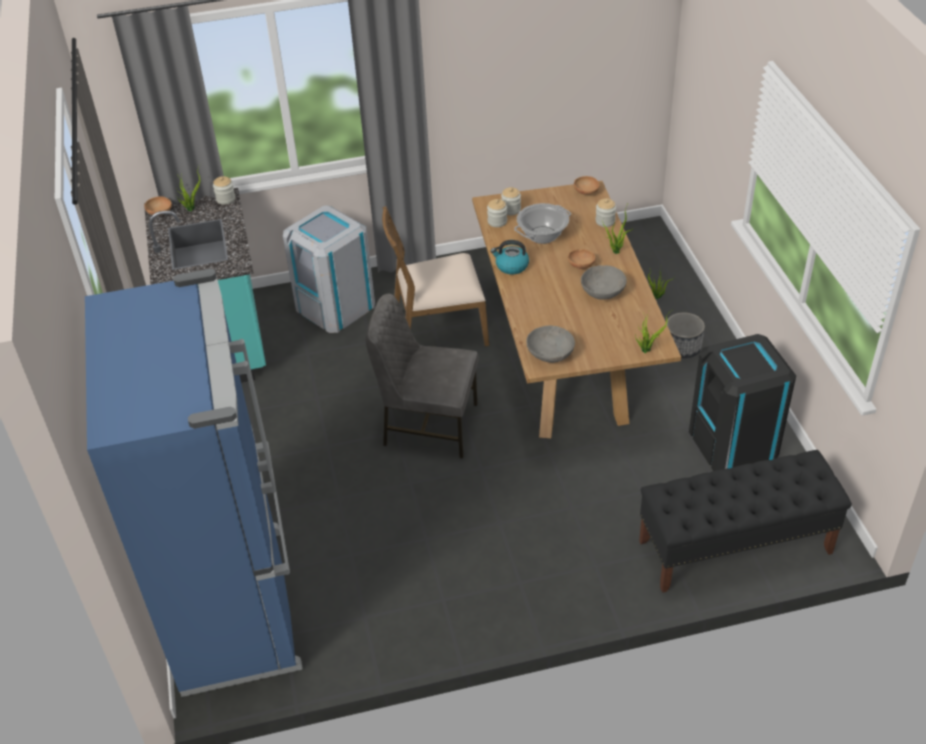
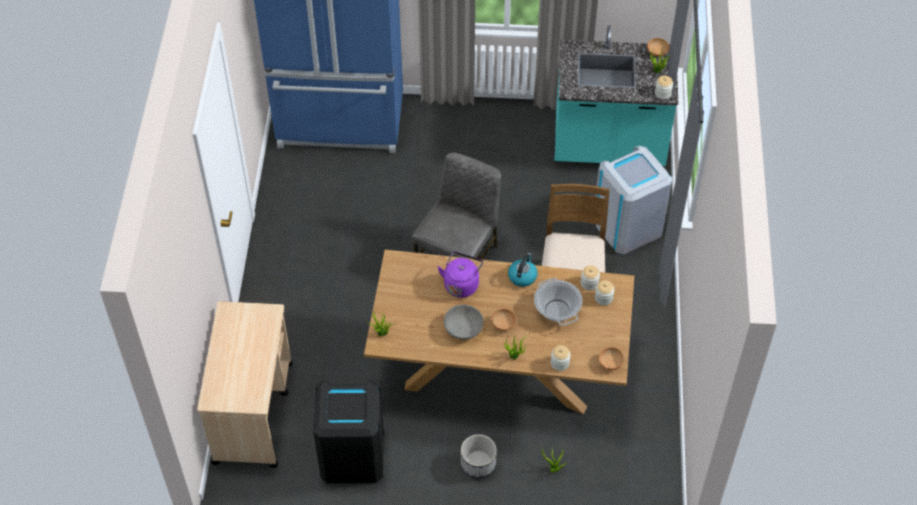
camera: 105 degrees right, 10 degrees up
grey bowl [526,326,575,363] -> none
black bench [639,450,852,593] -> beige cart [197,301,293,468]
none -> purple kettle [437,252,483,298]

